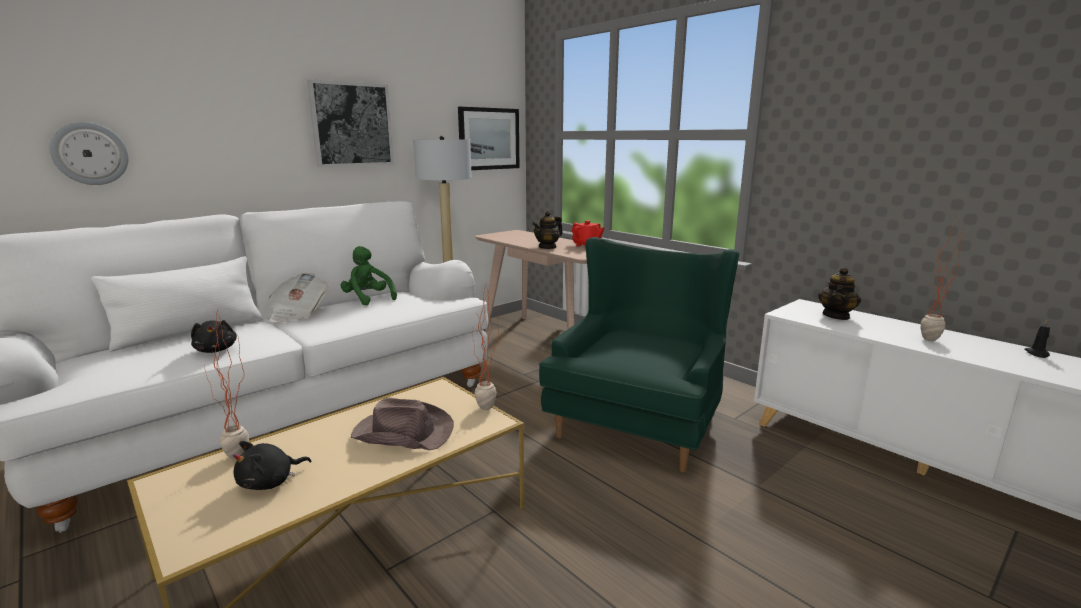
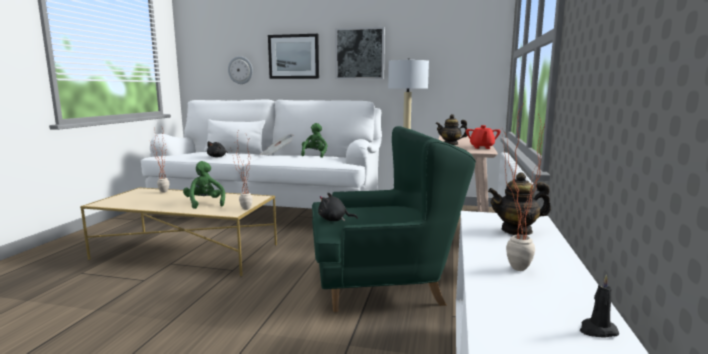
camera: 55 degrees right, 5 degrees down
black plush toy [233,441,311,490] -> black plush toy moved to [318,193,358,221]
brown hat [351,397,454,450] -> green plush toy [183,161,225,209]
picture [458,107,519,170] -> picture moved to [268,34,319,79]

